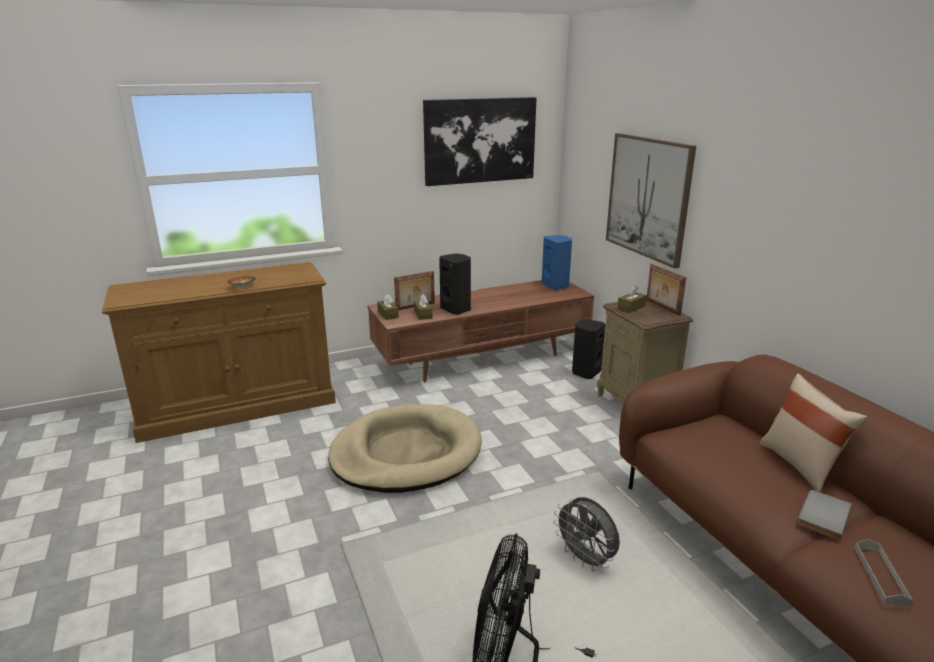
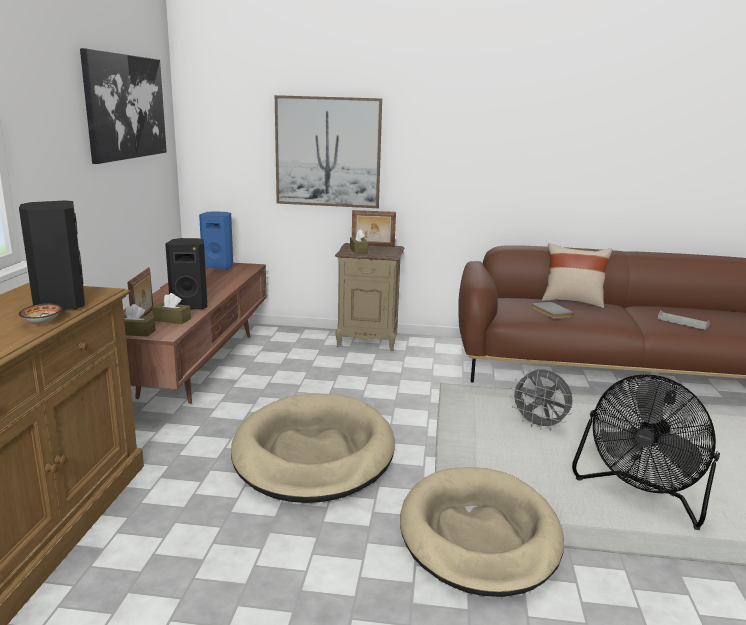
camera: 60 degrees left, 5 degrees down
grey fan [553,497,620,571] -> grey fan turned 45 degrees clockwise [510,370,572,430]
black speaker [572,319,606,379] -> black speaker moved to [19,200,85,309]
grey book [797,490,852,540] -> grey book moved to [532,302,575,319]
none -> beige dog bed [400,467,564,597]

